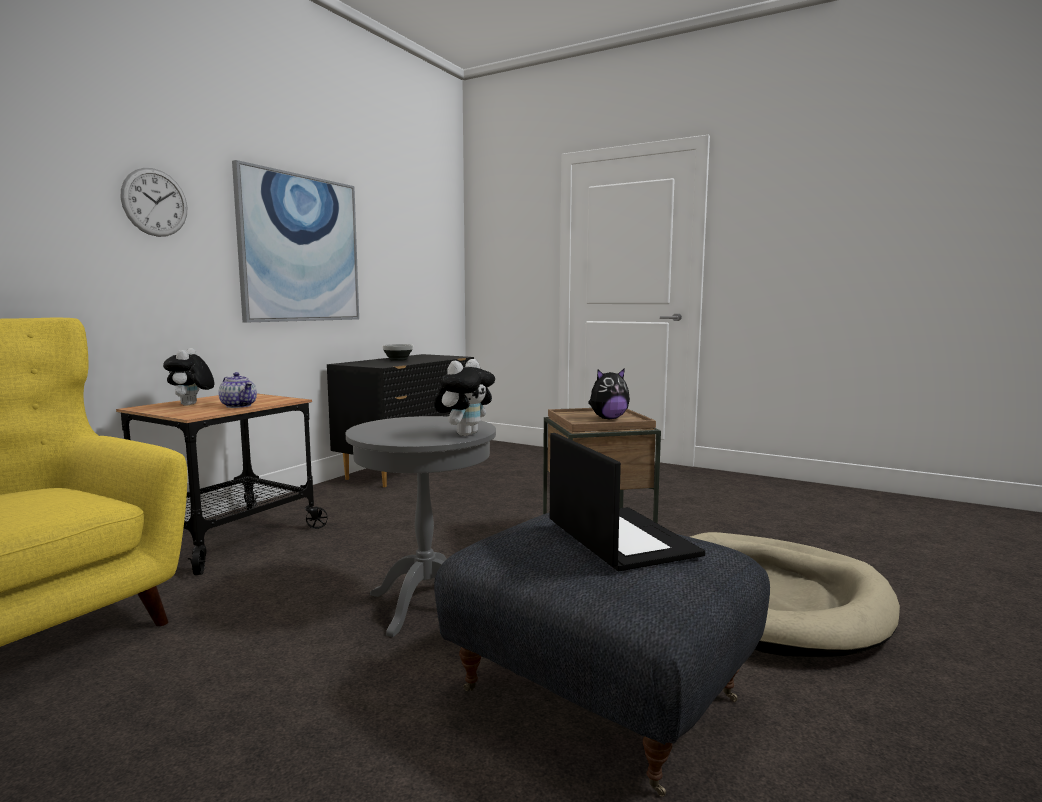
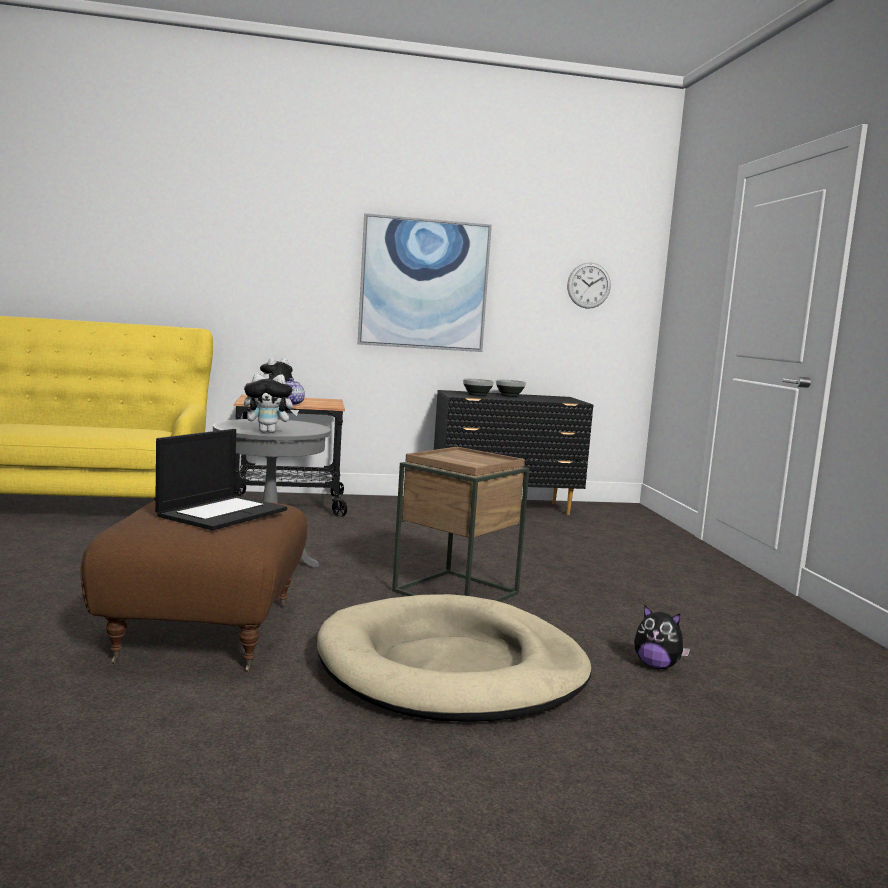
camera: 50 degrees right, 0 degrees up
wall clock [121,168,187,237] -> wall clock moved to [567,263,611,309]
grey ottoman [434,513,770,797] -> brown ottoman [80,501,307,672]
plush toy [588,368,630,419] -> plush toy moved to [634,605,690,669]
none -> bowl [463,378,494,396]

